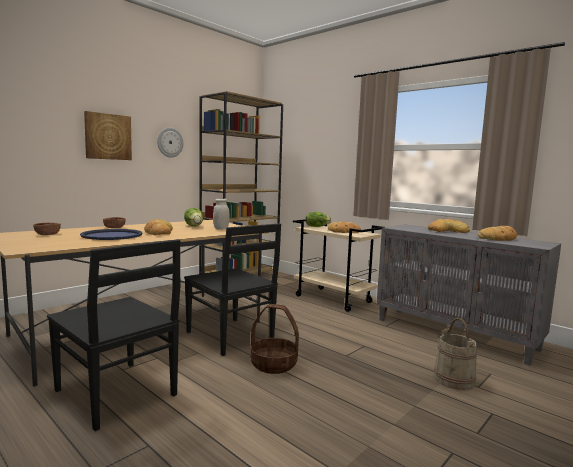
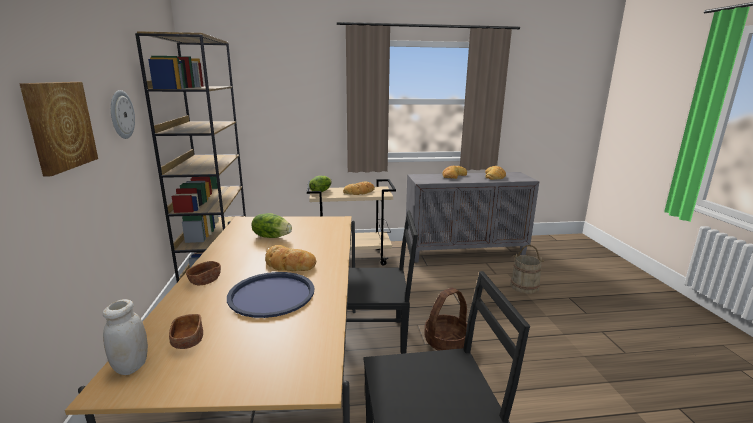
camera: 50 degrees left, 10 degrees up
white jar [213,198,229,229] -> white jar moved to [103,299,148,375]

